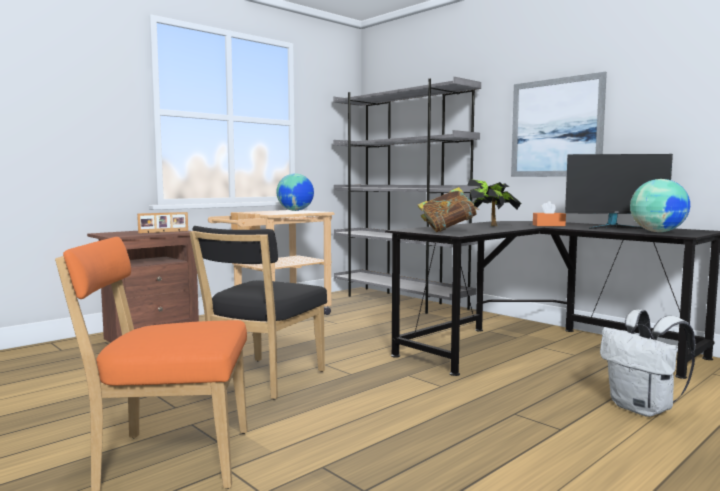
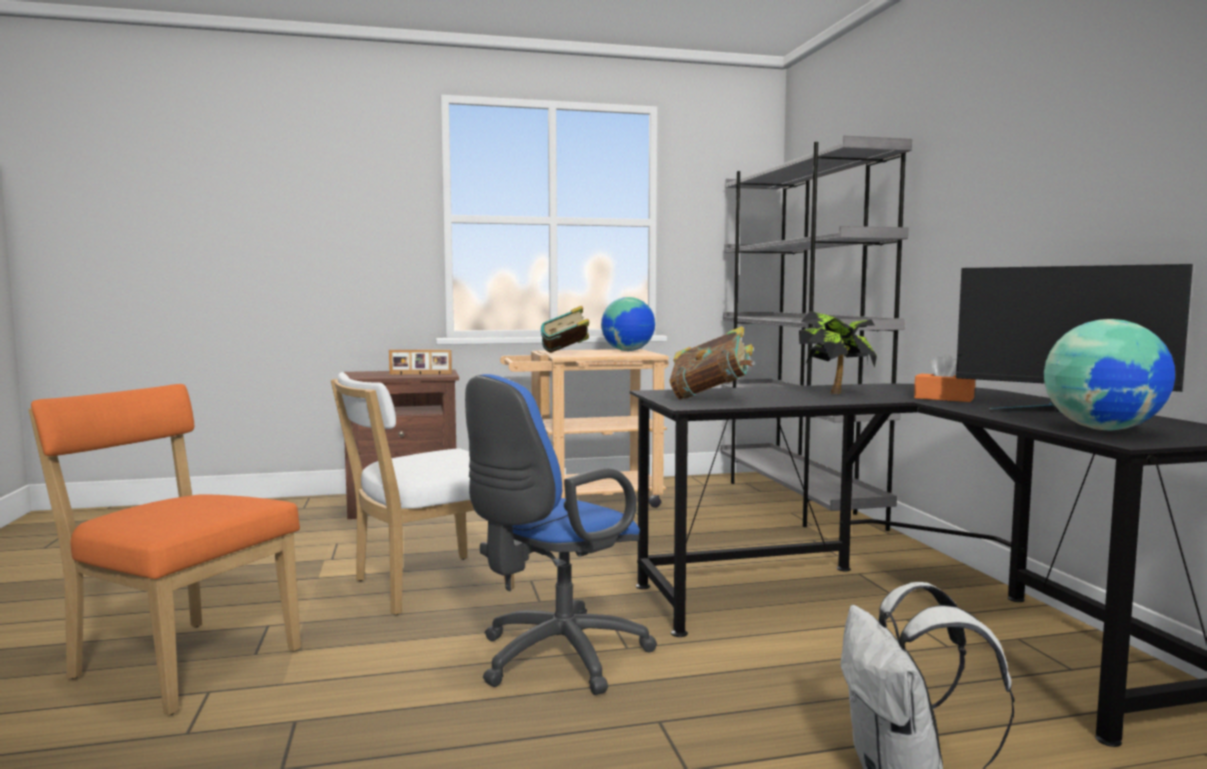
camera: 30 degrees right, 0 degrees up
black chair [189,226,327,399] -> white chair [331,372,515,615]
picture [511,72,607,177] -> none
none -> blue office chair [465,374,657,695]
none -> book [541,306,589,353]

